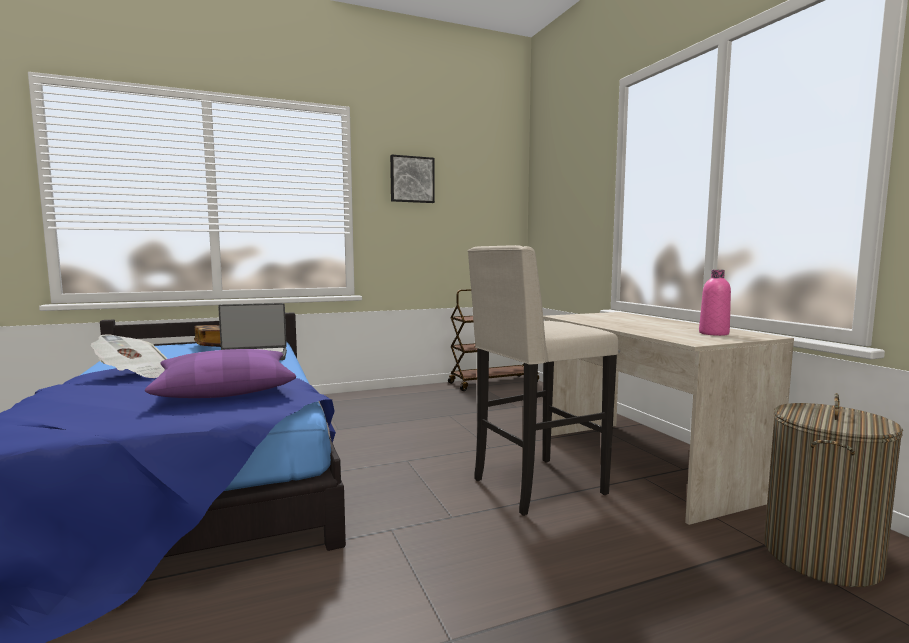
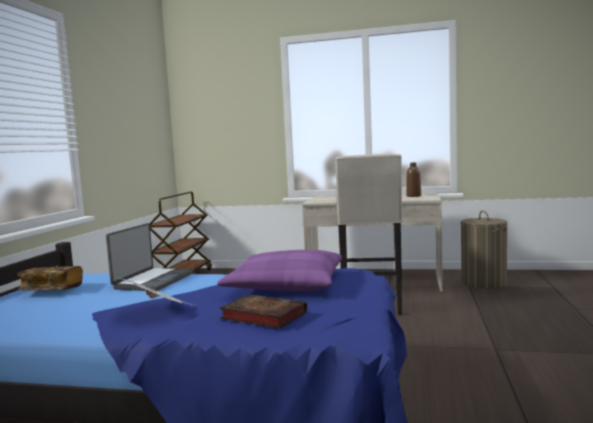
camera: 55 degrees left, 0 degrees up
picture [390,155,435,203] -> none
pink bottle [699,270,731,336] -> brown bottle [406,162,421,197]
none -> book [220,295,307,329]

